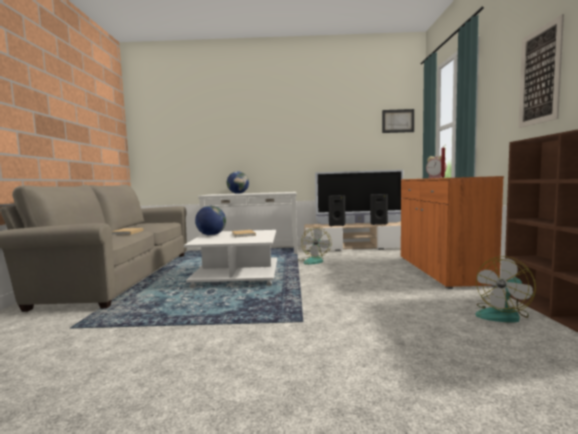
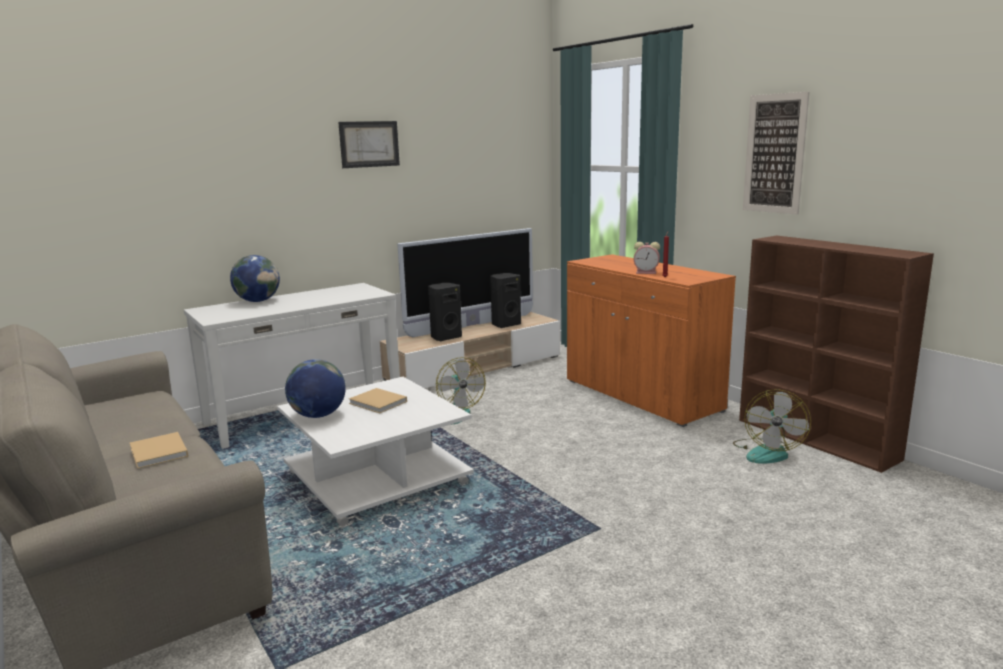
camera: 35 degrees left, 10 degrees up
picture [382,109,414,133] -> picture moved to [338,121,400,168]

